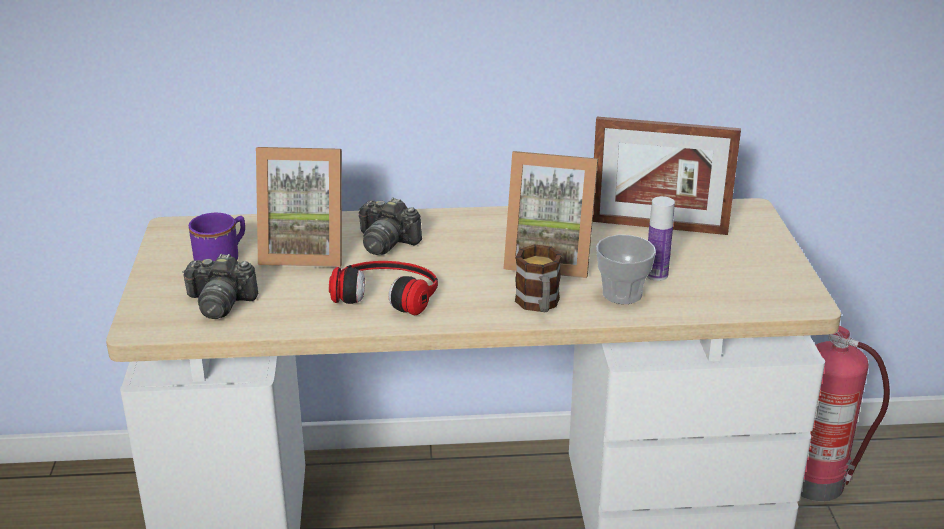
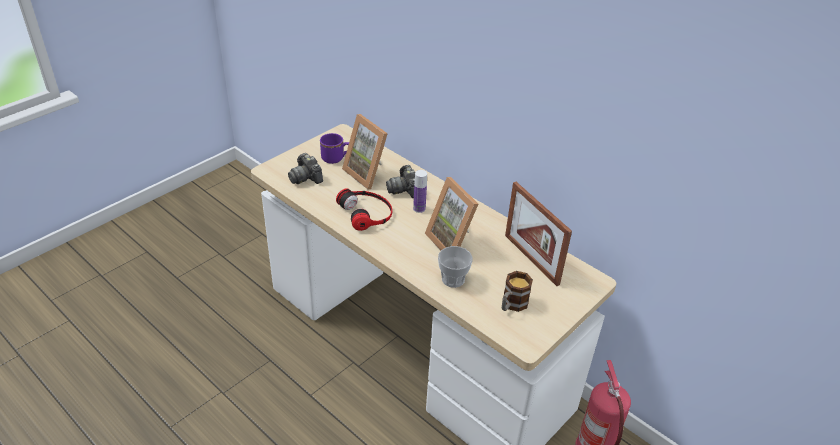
camera: 45 degrees right, 10 degrees up
mug [515,244,562,312] -> mug moved to [502,271,533,312]
bottle [647,196,675,281] -> bottle moved to [413,170,427,213]

